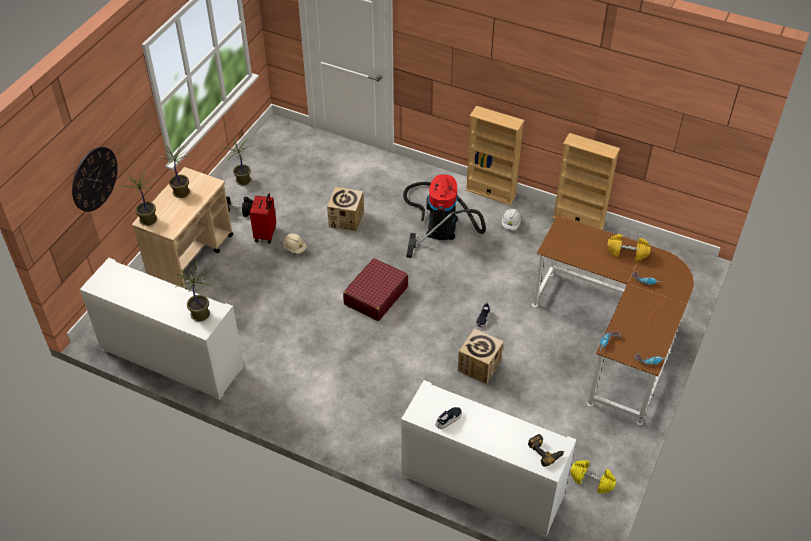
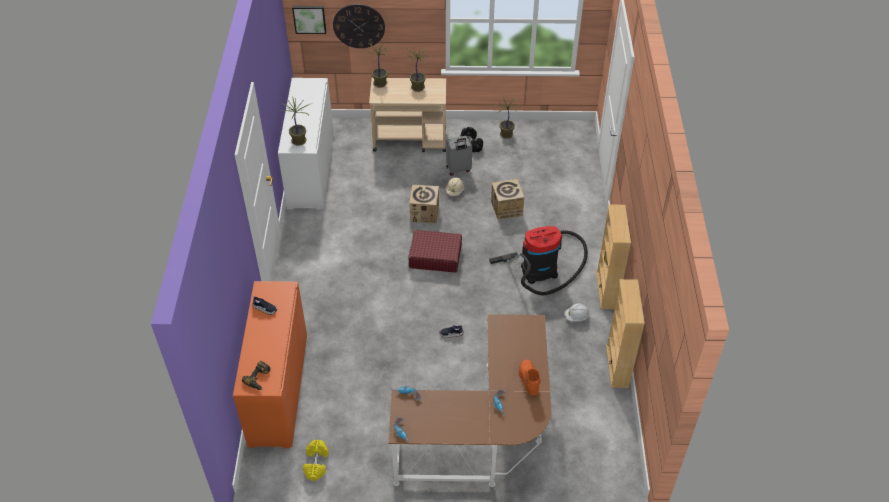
camera: 65 degrees right, 0 degrees up
red suitcase [250,193,276,244] -> grey suitcase [446,136,472,176]
white cabinet [401,380,576,538] -> orange cabinet [233,281,307,448]
cardboard box [458,328,504,384] -> cardboard box moved to [409,185,439,223]
yellow dumbbell [607,234,651,261] -> orange boot [519,360,541,395]
none -> picture [292,6,326,34]

